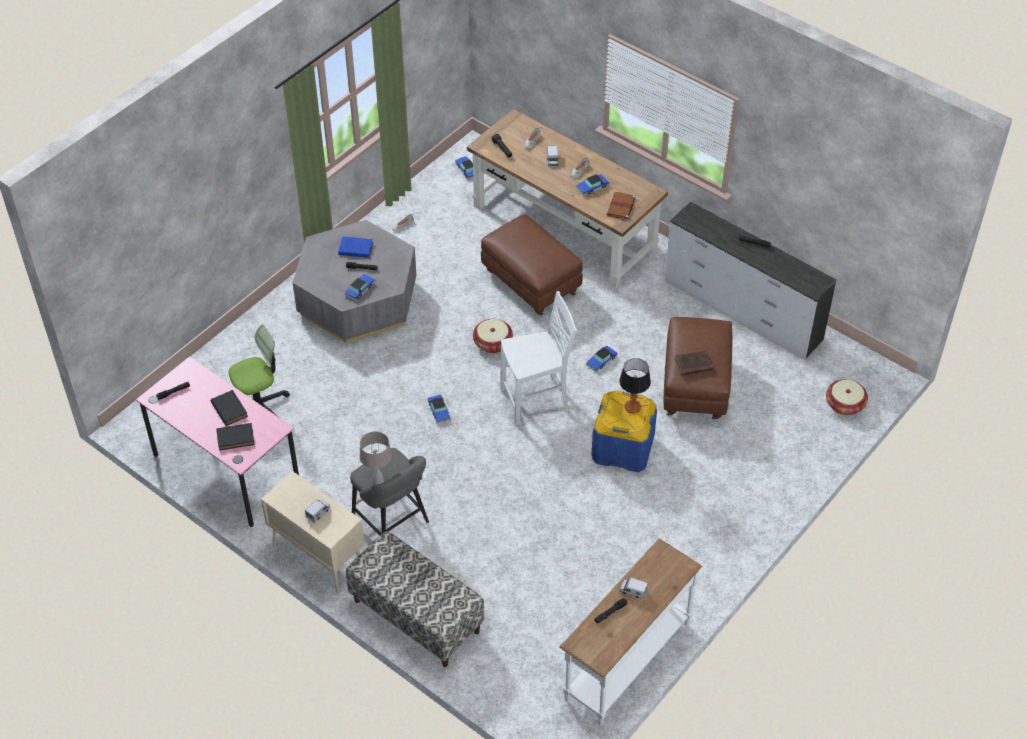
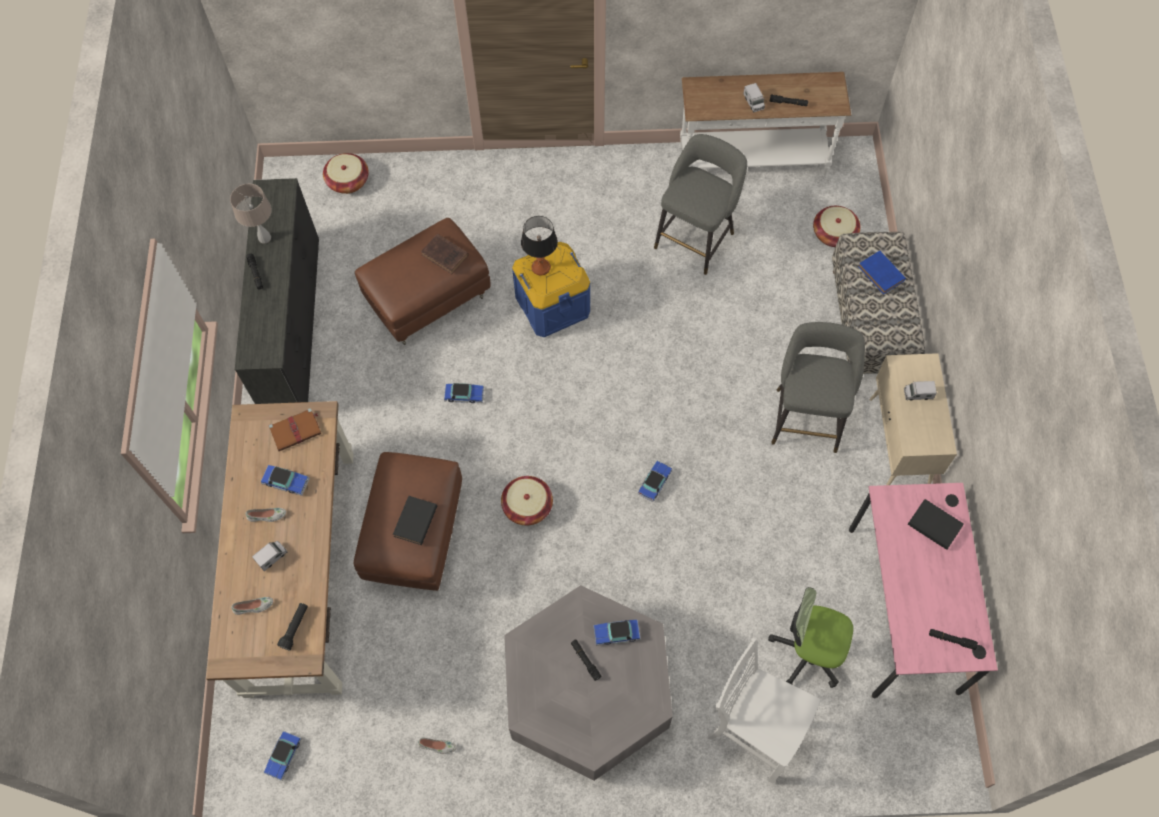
camera: 130 degrees left, 15 degrees up
black book [211,390,248,426] -> black book moved to [393,496,437,545]
blue book [338,237,373,258] -> blue book moved to [858,251,906,294]
beige table lamp [360,431,392,485] -> beige table lamp moved to [230,184,272,243]
white chair [500,291,577,425] -> white chair moved to [707,637,820,784]
white dresser [664,201,837,360] -> black dresser [235,178,319,404]
none -> grey stool [654,134,747,275]
none -> basket [813,206,860,247]

